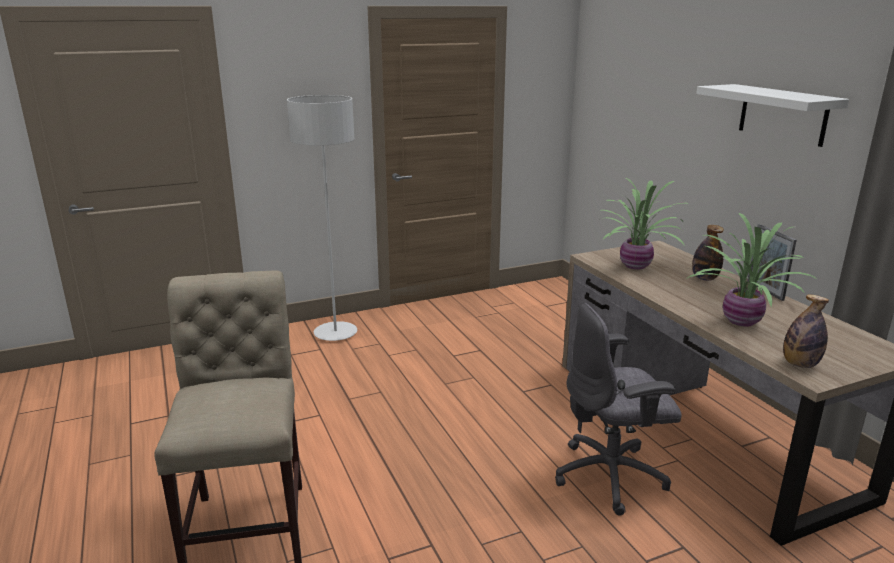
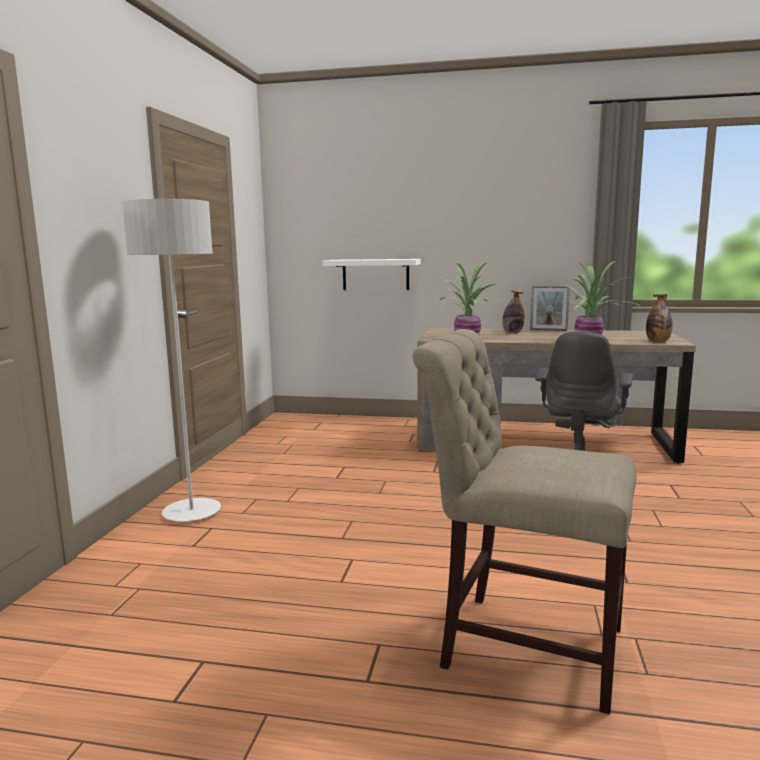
camera: 55 degrees left, 10 degrees down
white shelf [696,84,849,147] -> white shelf moved to [323,259,421,290]

